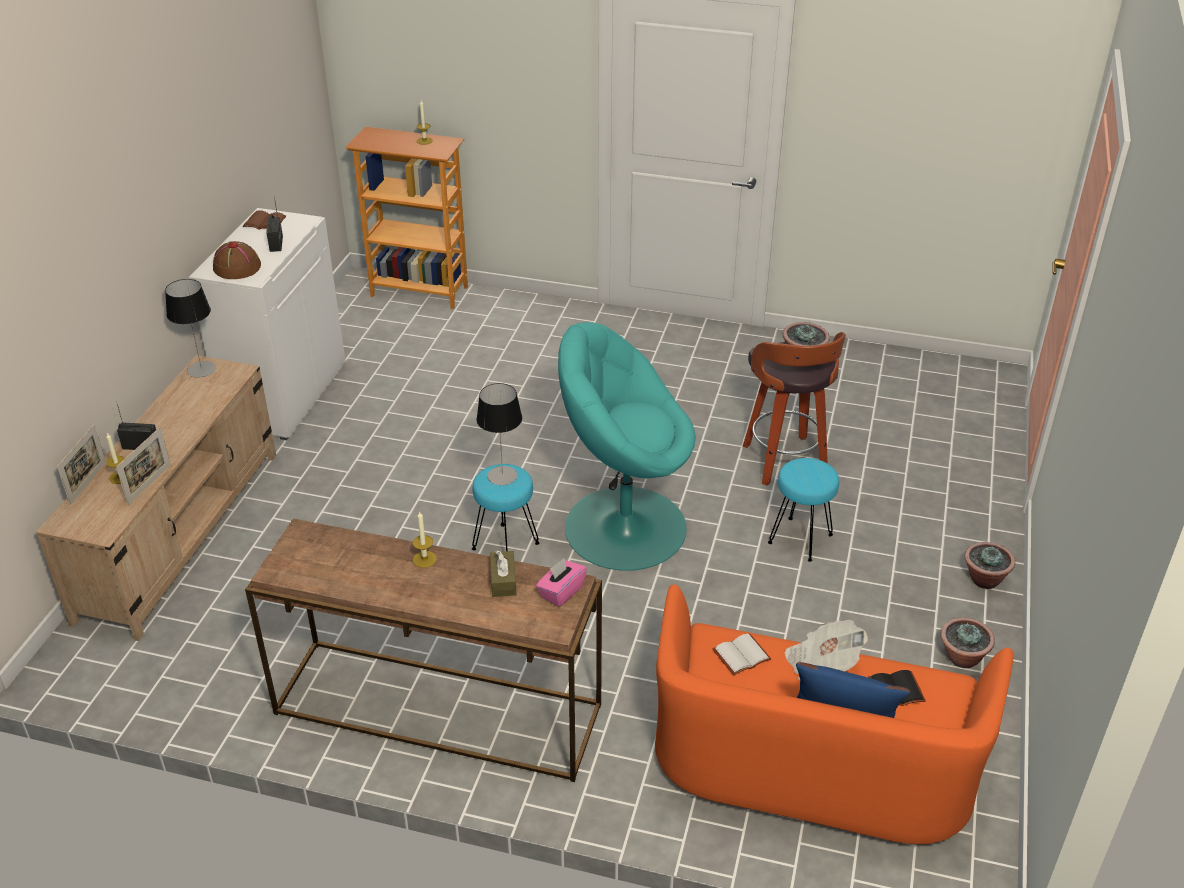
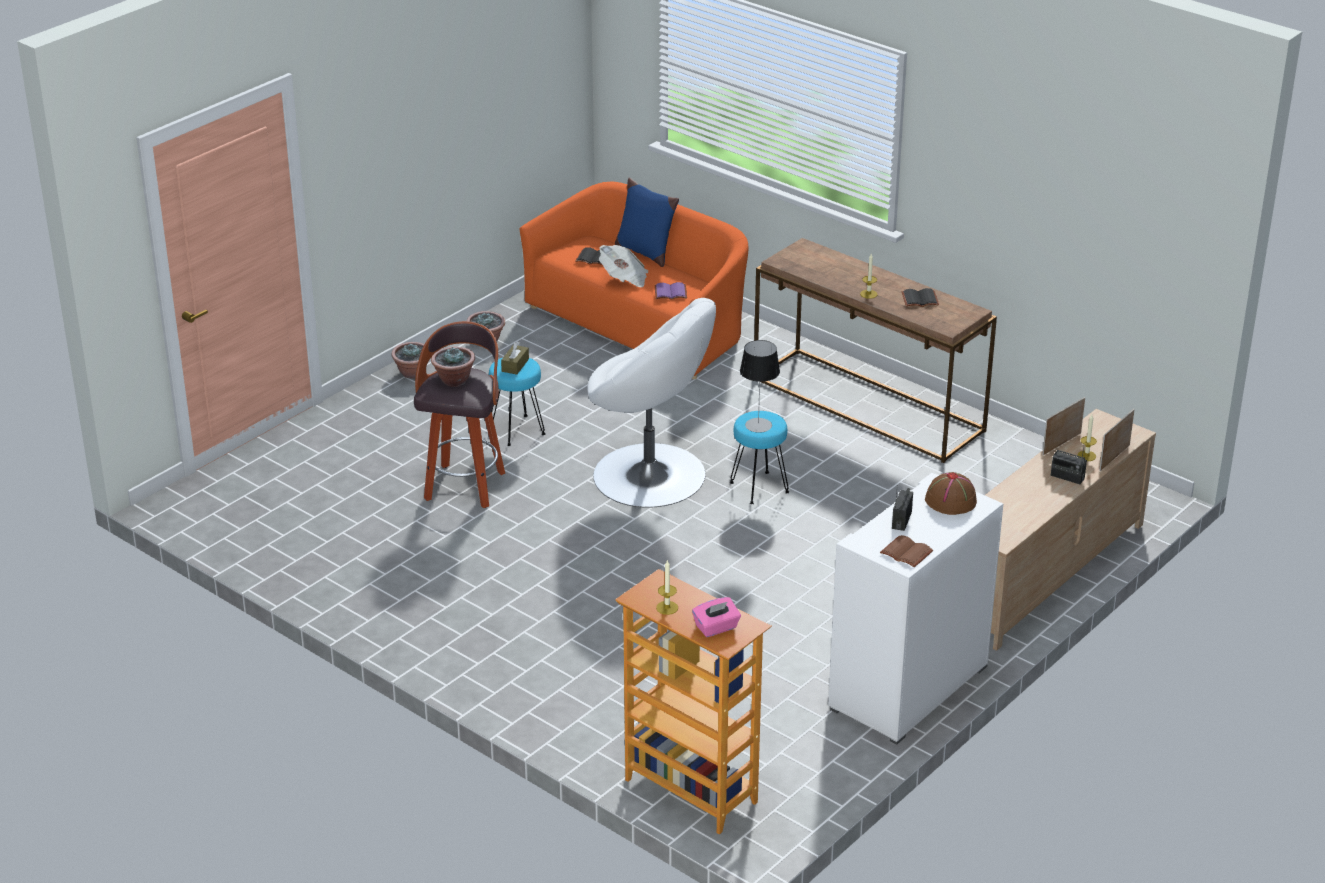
camera: 155 degrees left, 5 degrees down
table lamp [165,279,216,377] -> none
brown tissue box [490,551,517,597] -> brown tissue box moved to [501,341,529,375]
pink tissue box [536,558,587,607] -> pink tissue box moved to [692,597,741,637]
turquoise armchair [558,322,696,571] -> white armchair [587,298,716,508]
white book [712,633,771,675] -> purple book [655,282,687,300]
none -> black book [902,288,939,307]

